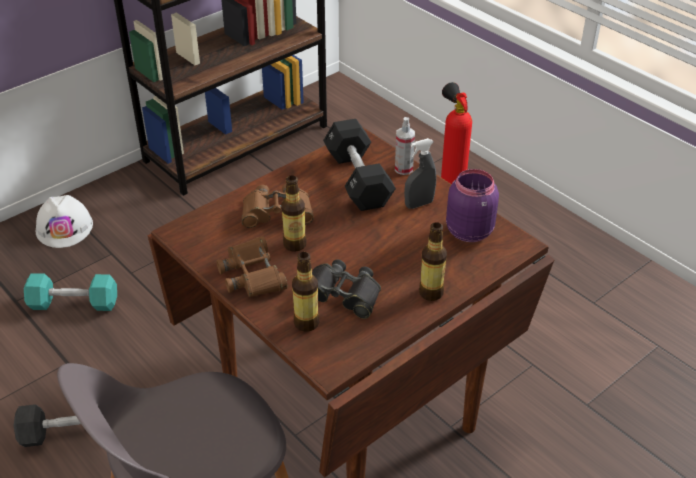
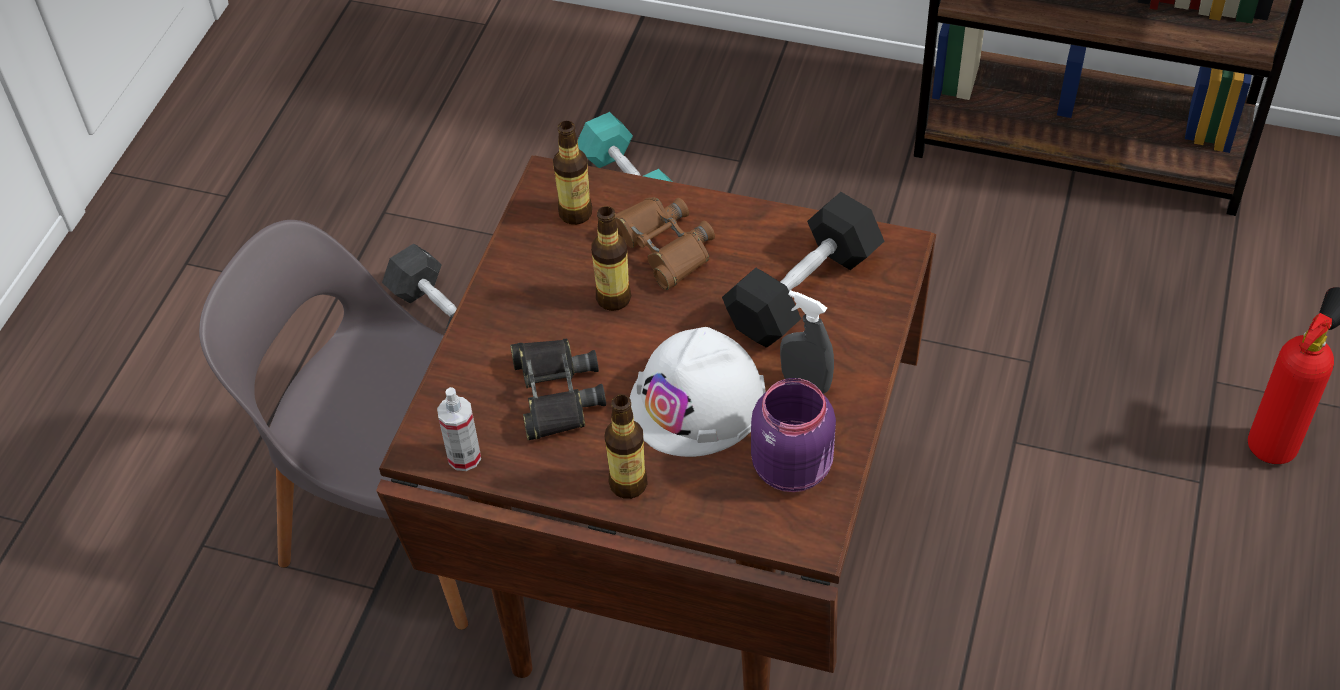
camera: 60 degrees right, 10 degrees up
white hard hat [36,195,93,248] -> white hard hat moved to [630,327,765,457]
brown binoculars [217,236,288,297] -> none
bottle [292,252,319,332] -> bottle moved to [553,121,592,225]
spray bottle [395,117,415,175] -> spray bottle moved to [437,387,481,471]

